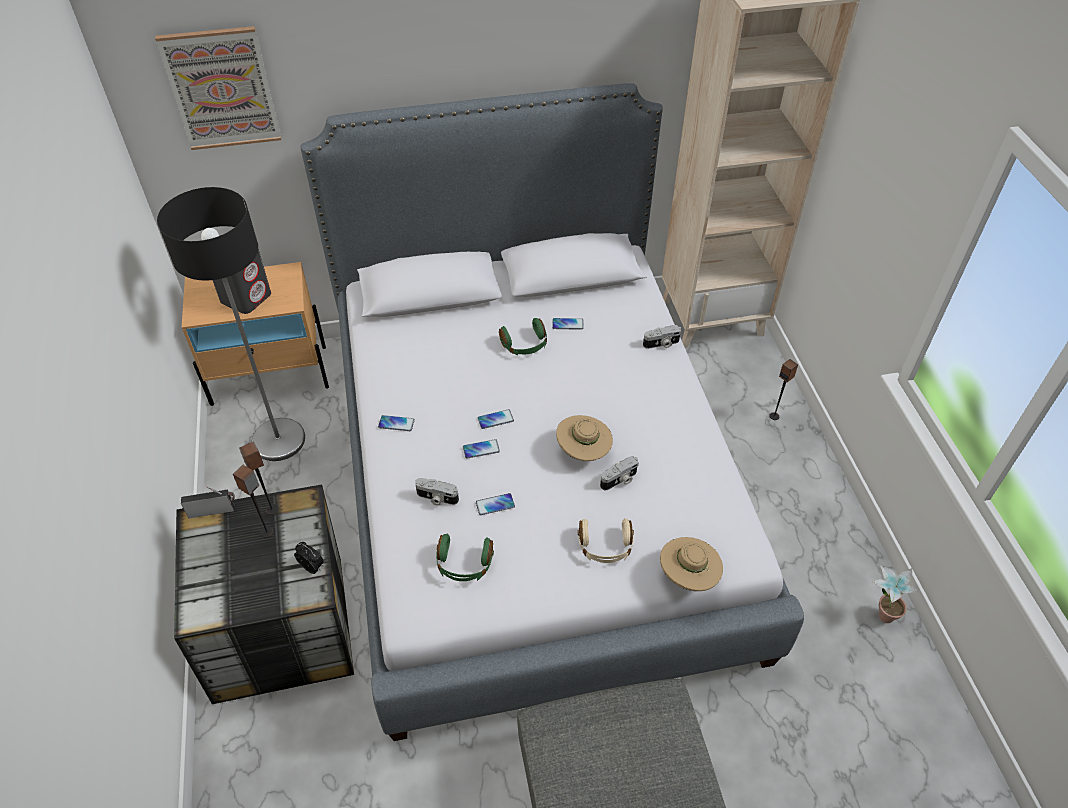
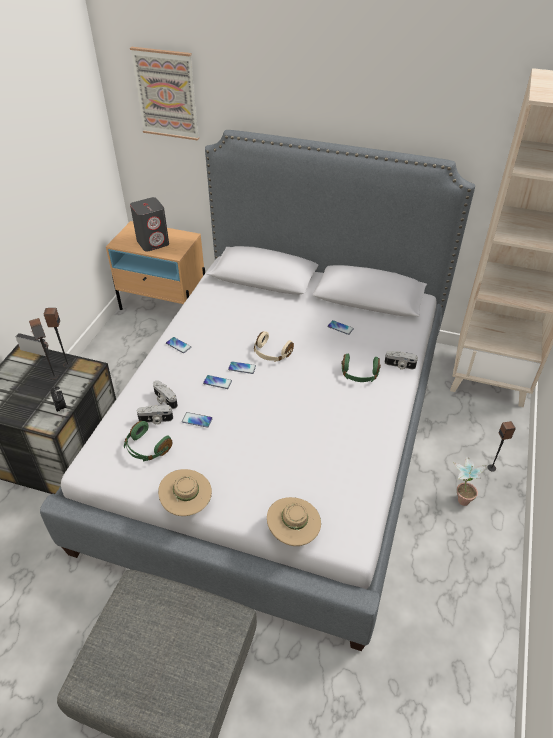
camera: 30 degrees right, 5 degrees down
floor lamp [157,187,305,461] -> none
green headphones [499,318,547,355] -> green headphones moved to [341,354,381,382]
beige hat [556,415,613,461] -> beige hat moved to [158,469,212,516]
beige headphones [578,518,634,563] -> beige headphones moved to [254,331,294,362]
camera [600,456,639,490] -> camera moved to [137,405,173,425]
potted plant [872,566,919,623] -> potted plant moved to [453,456,487,506]

